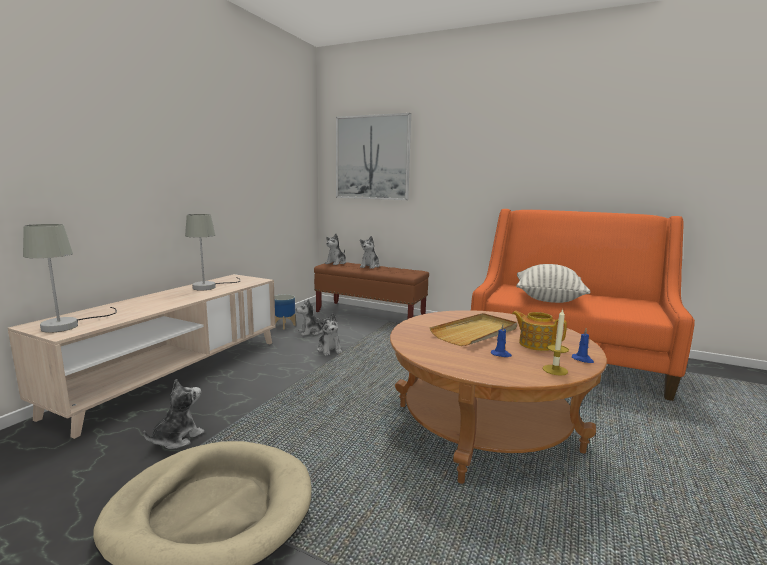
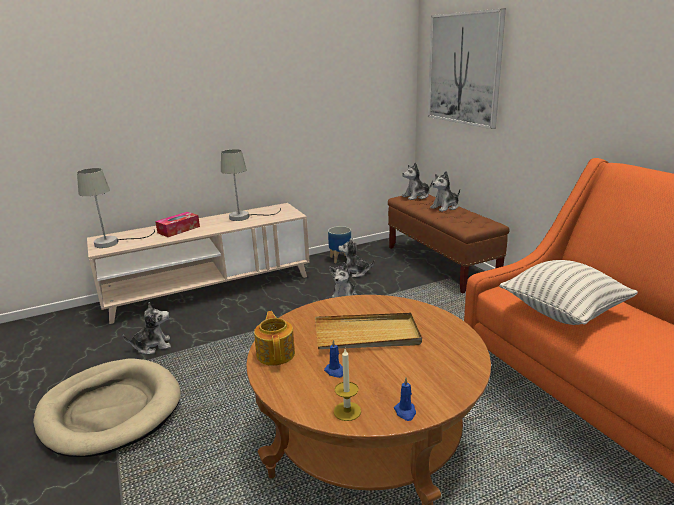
camera: 40 degrees right, 10 degrees up
teapot [512,311,567,351] -> teapot moved to [254,311,295,366]
none -> tissue box [155,212,200,237]

